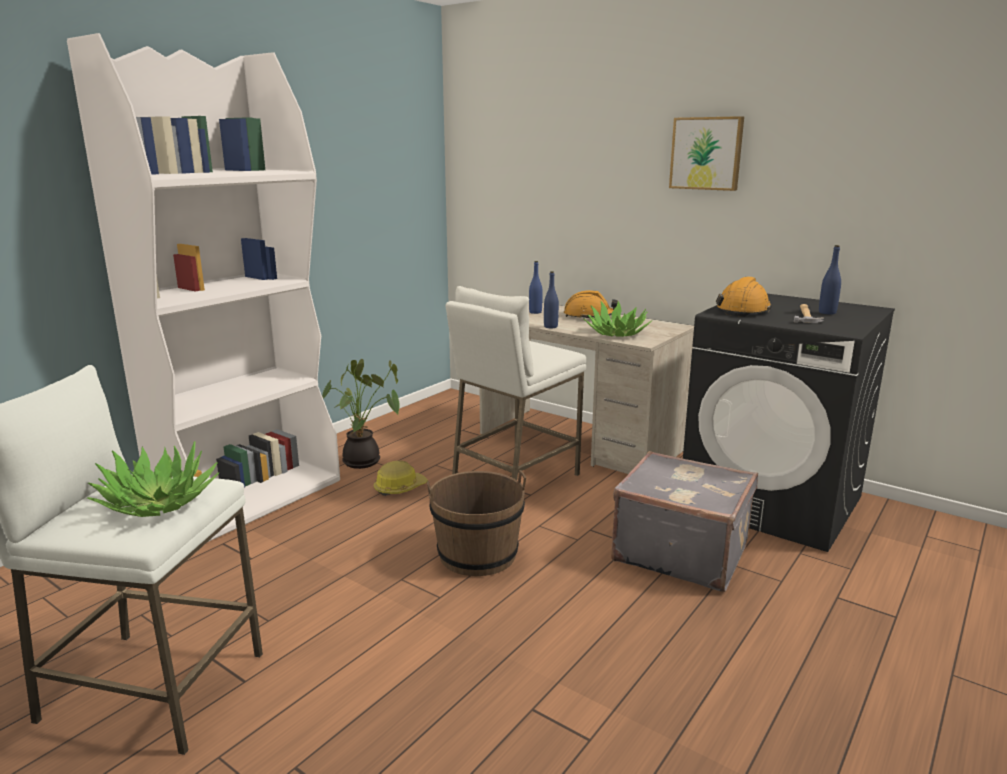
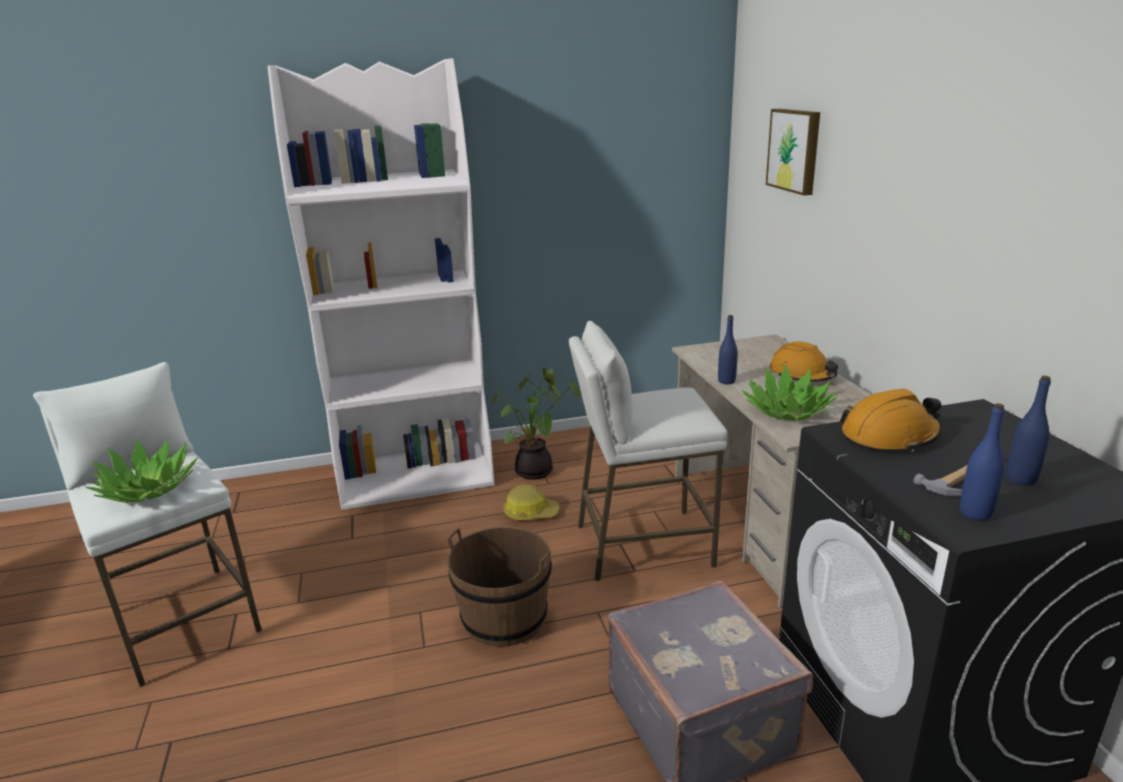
camera: 40 degrees right, 5 degrees up
blue bottle [529,261,543,314] -> blue bottle moved to [960,403,1005,520]
picture [669,116,744,191] -> picture moved to [766,109,820,196]

